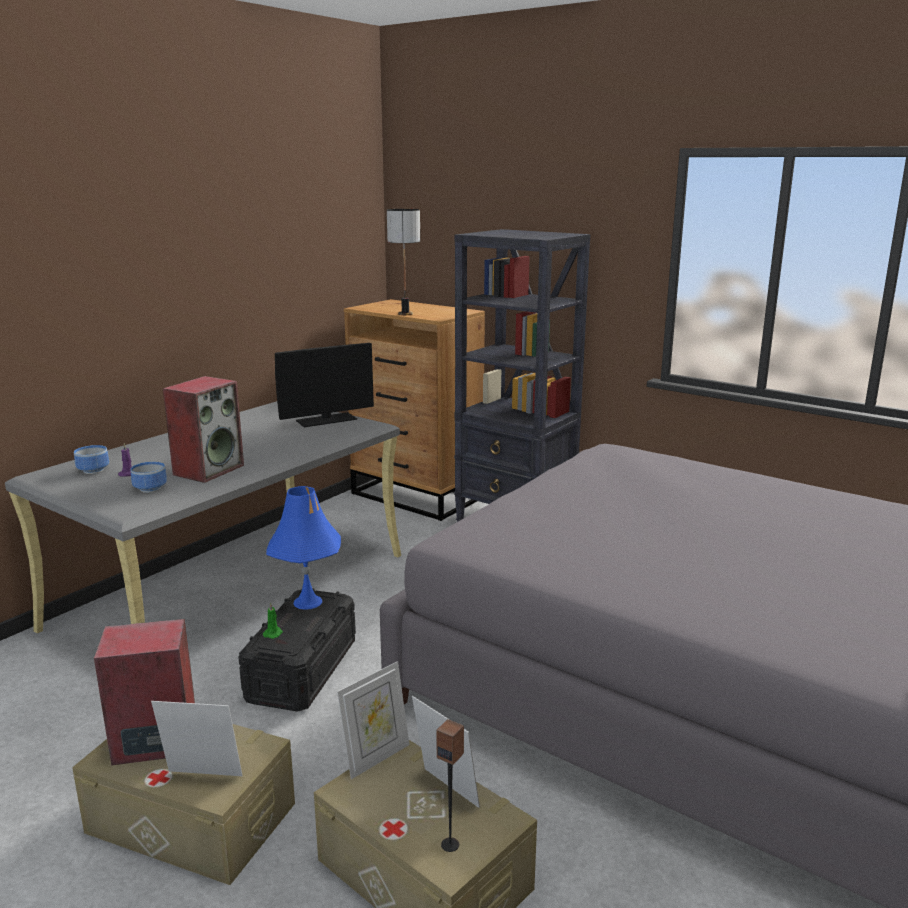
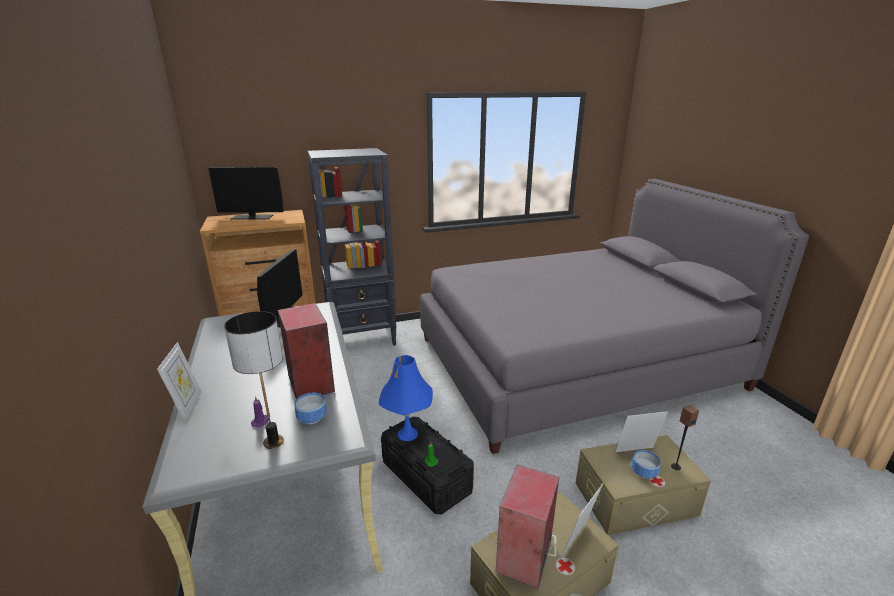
camera: 55 degrees left, 5 degrees up
bowl [74,445,109,474] -> bowl moved to [631,450,661,478]
picture frame [337,661,409,779] -> picture frame moved to [157,342,201,422]
table lamp [387,209,420,315] -> table lamp moved to [224,311,284,449]
none -> monitor [208,167,284,219]

